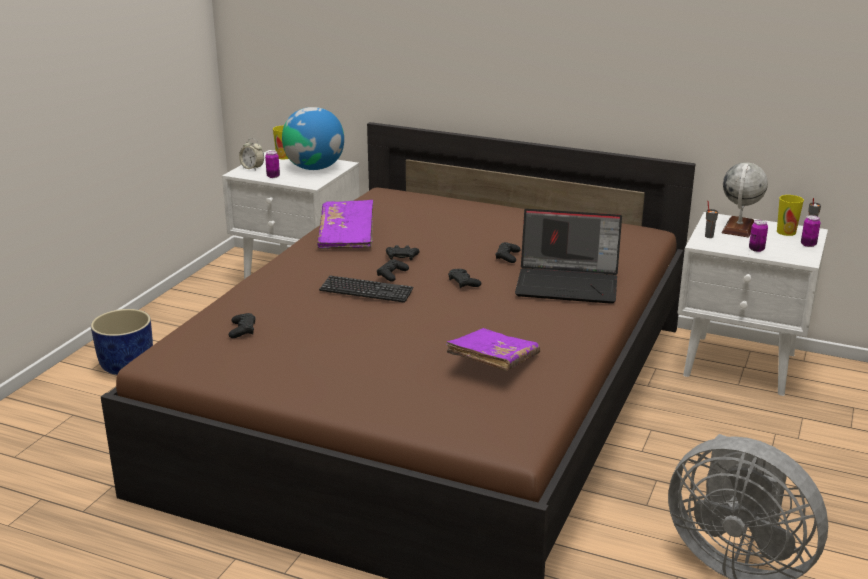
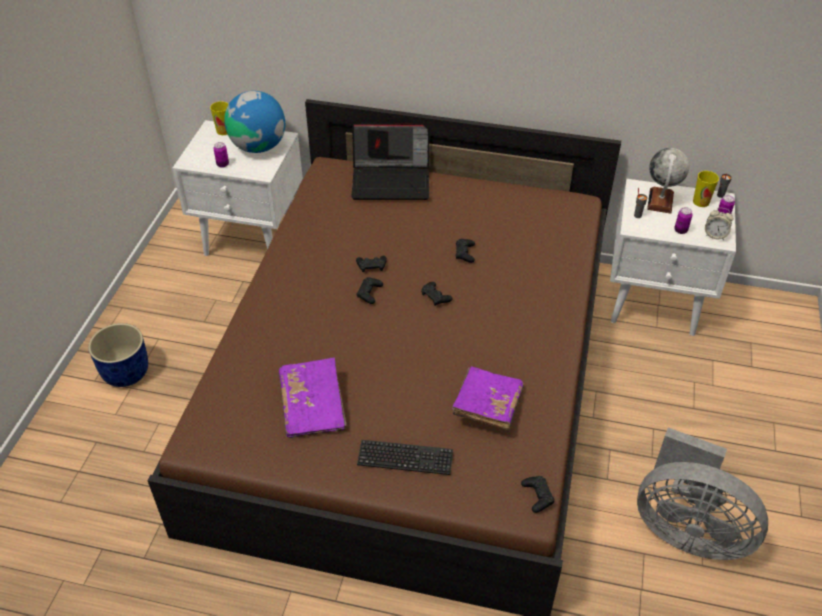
camera: 10 degrees left, 20 degrees up
black game controller [228,313,256,338] -> black game controller moved to [521,476,555,513]
alarm clock [239,138,264,171] -> alarm clock moved to [705,208,734,240]
purple book [317,200,373,249] -> purple book moved to [278,357,347,438]
keyboard [319,276,414,303] -> keyboard moved to [357,440,453,475]
laptop [515,209,622,304] -> laptop moved to [351,123,429,200]

